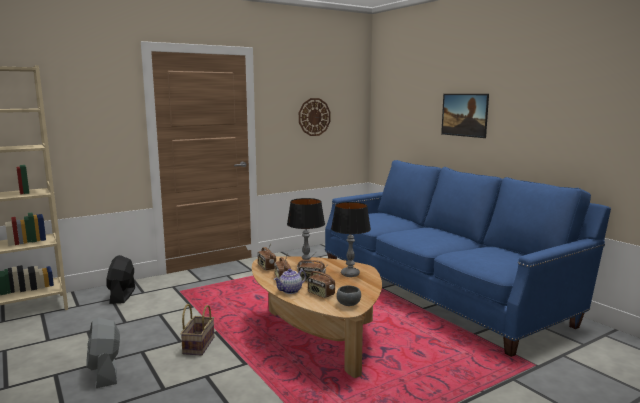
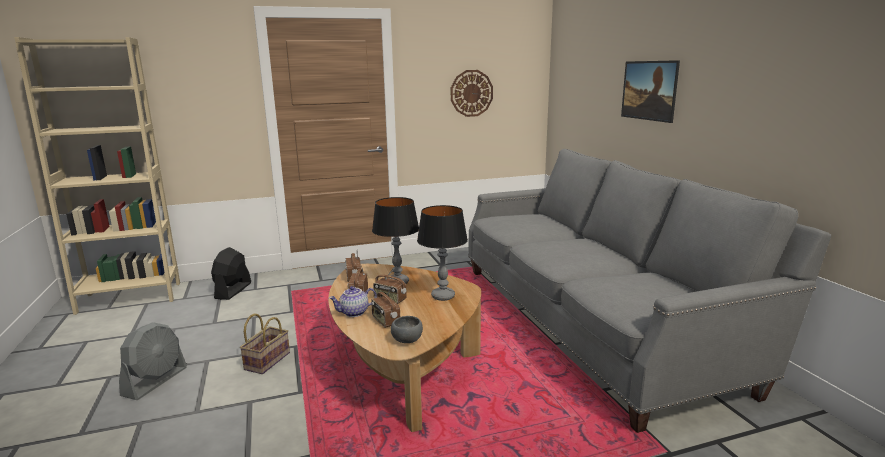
camera: 15 degrees right, 5 degrees up
grey fan [87,317,120,388] -> grey fan turned 150 degrees counterclockwise [119,322,187,400]
blue sofa [325,160,611,357] -> grey sofa [468,149,831,433]

